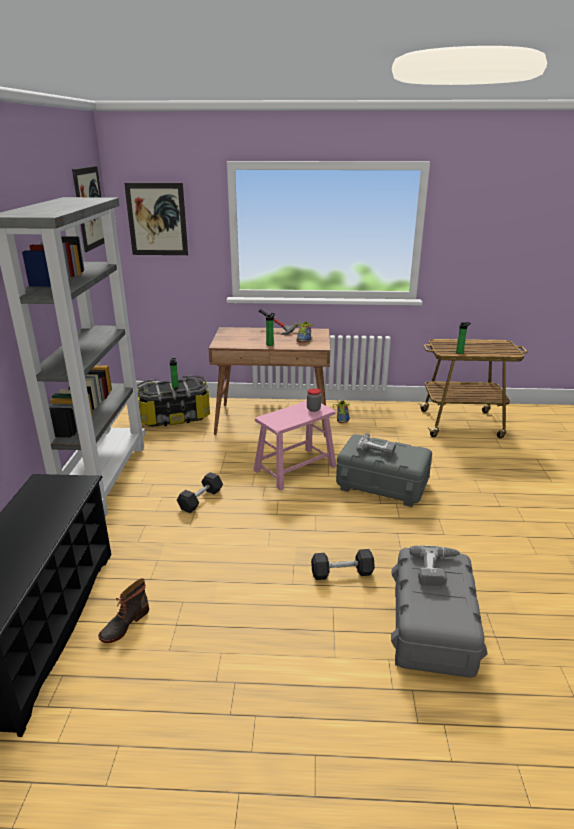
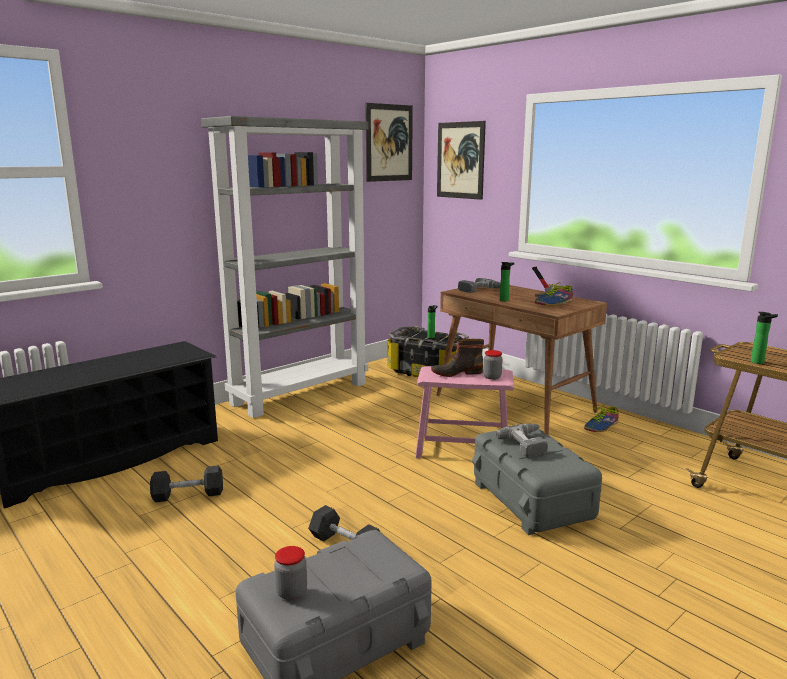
camera: 45 degrees right, 10 degrees down
boot [98,578,149,643] -> boot moved to [431,339,484,377]
grey dumbbell [177,472,223,513] -> grey dumbbell moved to [150,465,223,502]
power drill [410,545,460,586] -> power drill moved to [458,278,500,293]
none -> jar [274,546,307,600]

